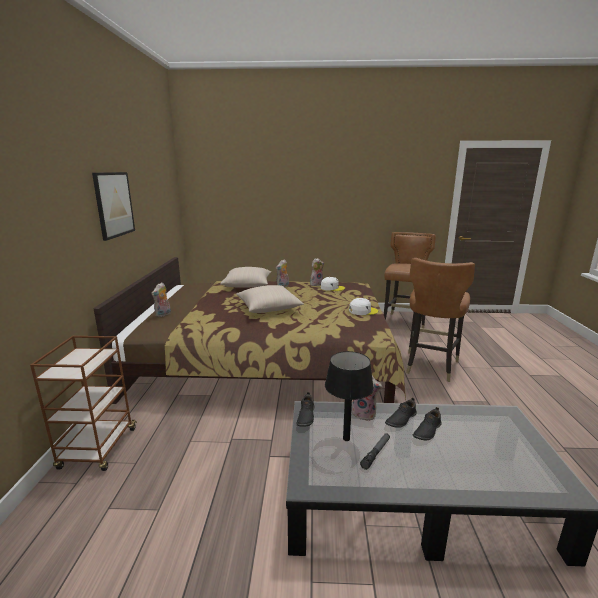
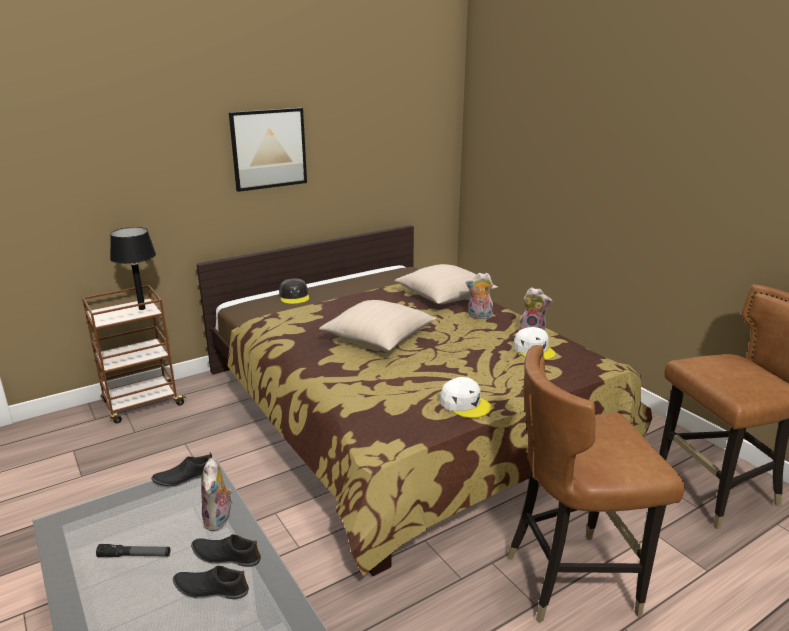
camera: 55 degrees right, 5 degrees up
plush toy [151,282,171,317] -> grey cap [279,279,309,304]
black table lamp [325,351,374,441] -> black table lamp moved to [110,227,156,310]

